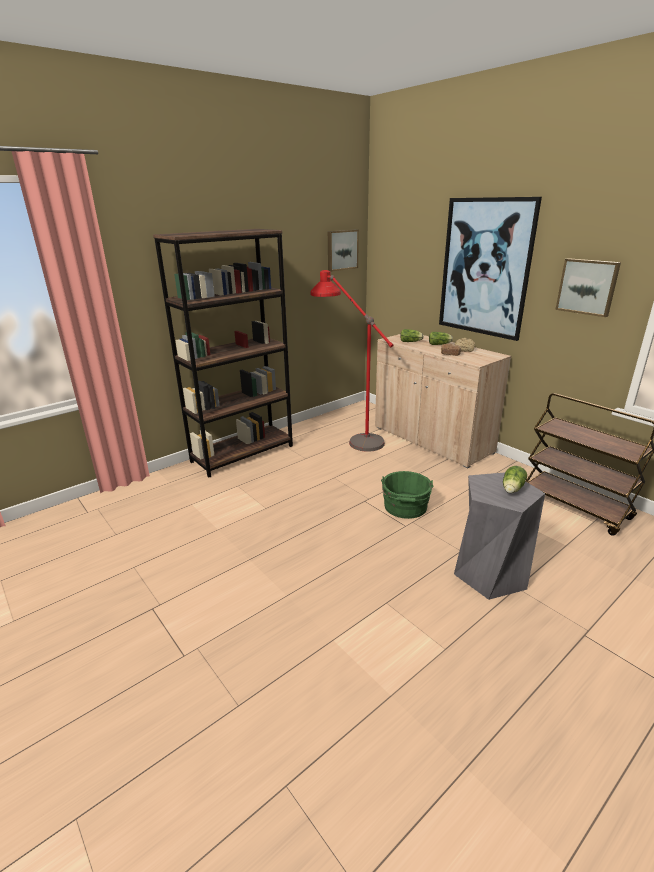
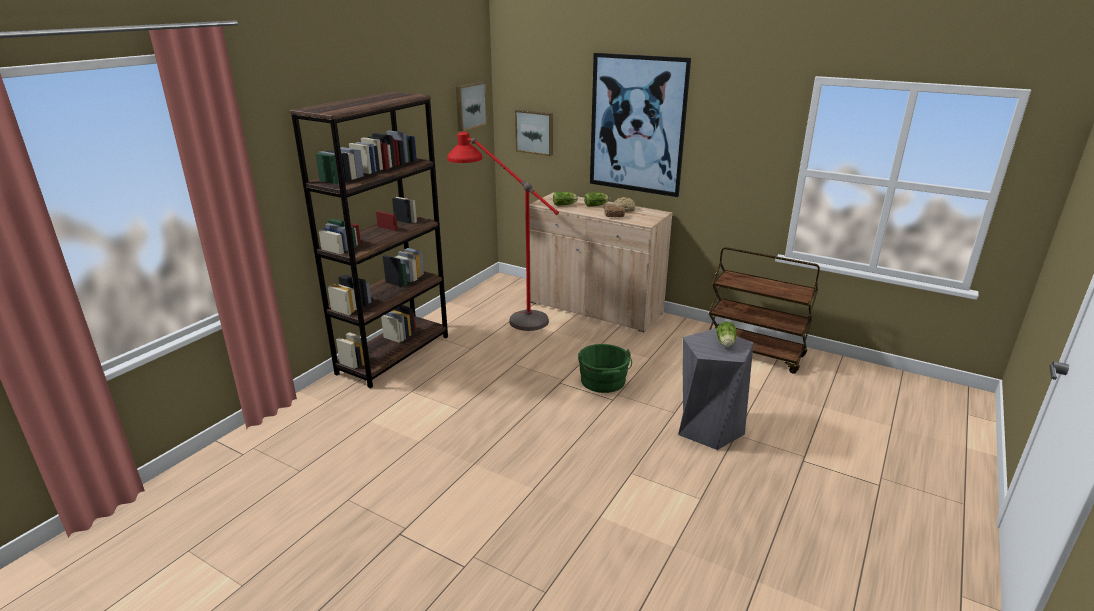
camera: 20 degrees left, 0 degrees up
picture [555,258,621,317] -> picture moved to [515,110,553,156]

